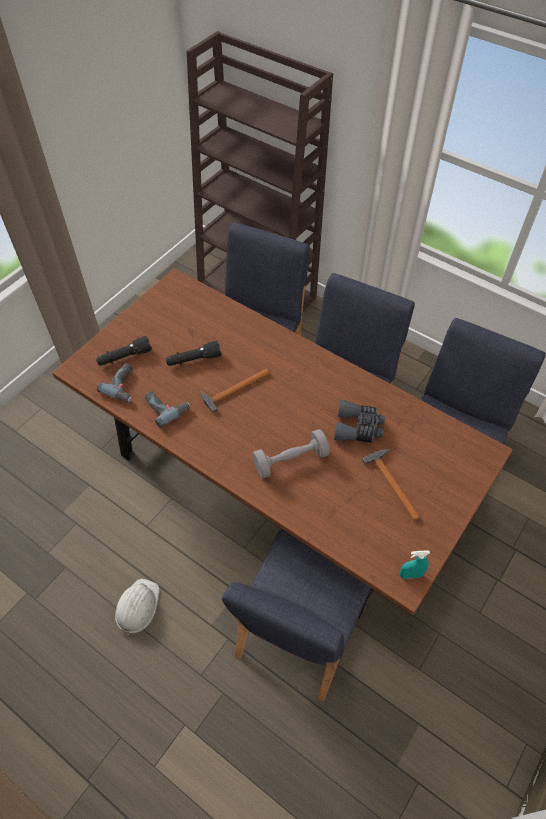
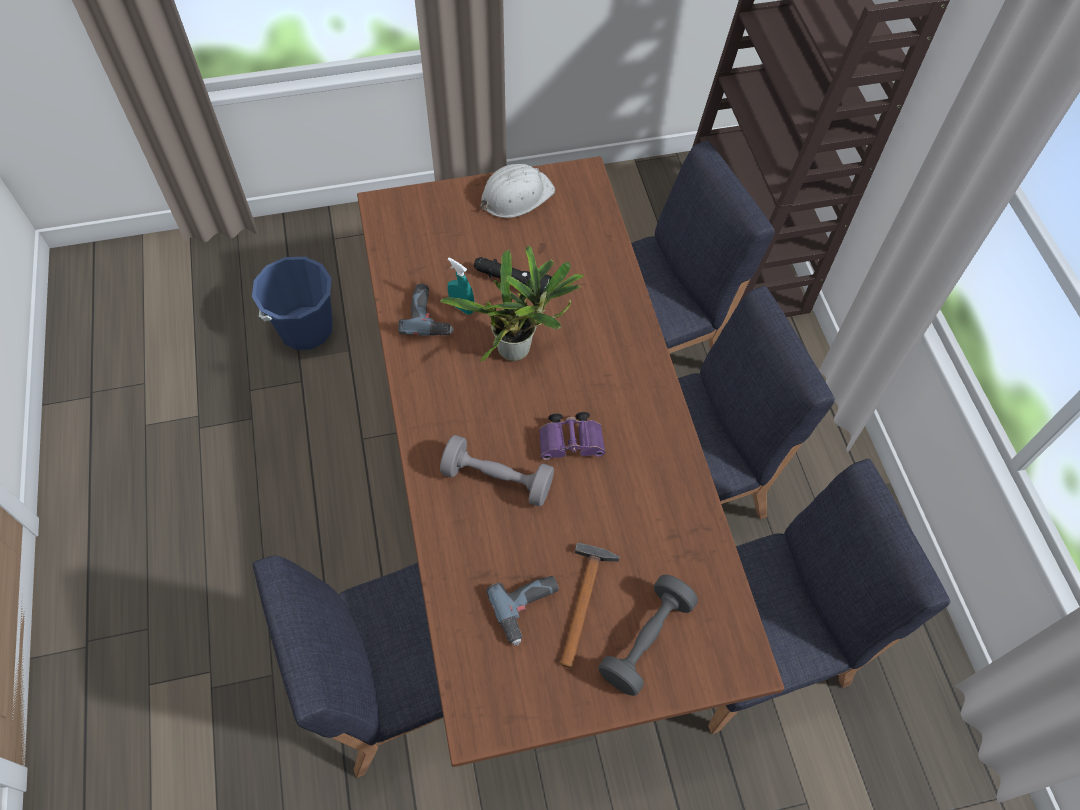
camera: 40 degrees right, 5 degrees up
black flashlight [96,336,152,365] -> none
power drill [97,363,132,402] -> power drill moved to [486,576,559,646]
white hard hat [115,578,159,635] -> white hard hat moved to [480,164,555,218]
hammer [201,368,270,414] -> potted plant [440,245,585,362]
grey binoculars [334,399,385,443] -> none
turquoise spray bottle [400,550,430,579] -> turquoise spray bottle moved to [448,257,474,315]
none -> blue bucket [252,257,333,350]
none -> purple binoculars [539,412,605,460]
none -> grey dumbbell [598,575,698,696]

